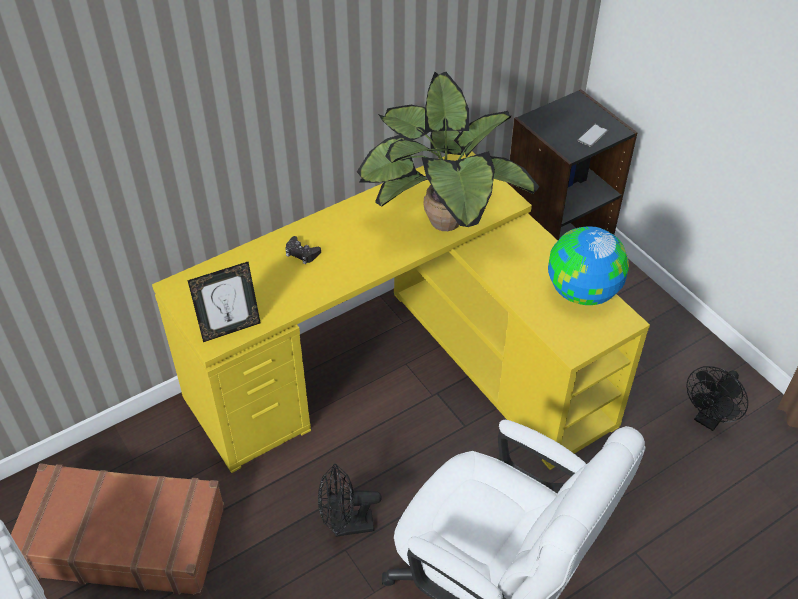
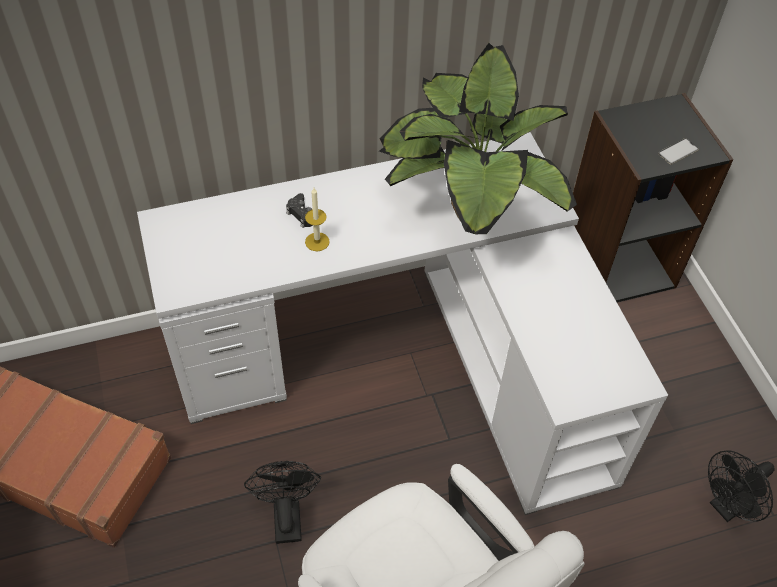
camera: 15 degrees right, 5 degrees up
yellow desk [152,152,650,473] -> white desk [137,132,668,515]
picture frame [187,262,261,342] -> none
black fan [318,464,382,537] -> black fan turned 75 degrees clockwise [244,461,321,544]
globe [548,226,629,305] -> none
none -> candle [305,188,330,251]

